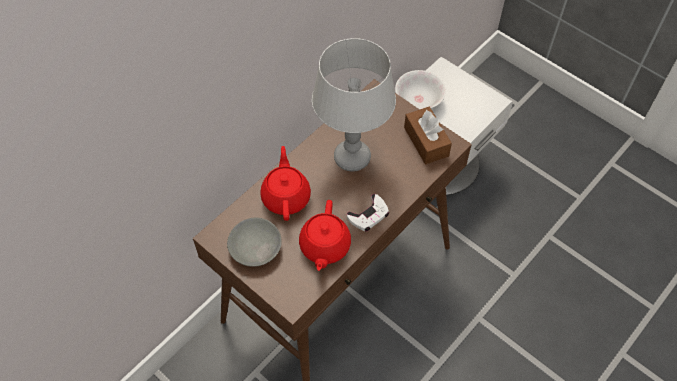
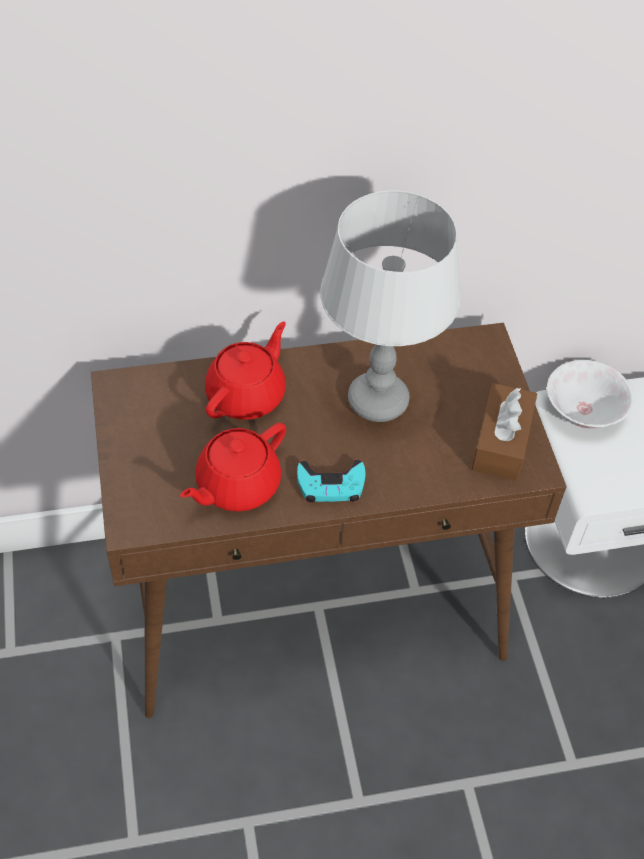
camera: 35 degrees right, 5 degrees down
grey bowl [227,218,282,267] -> none
white game controller [347,194,389,231] -> turquoise game controller [297,460,366,503]

